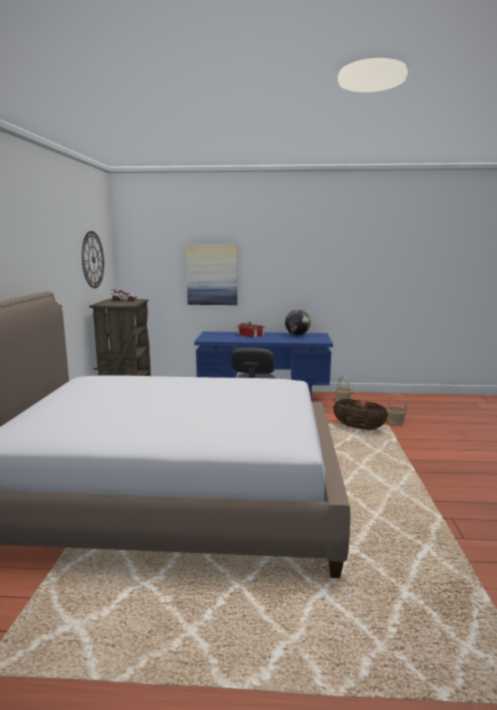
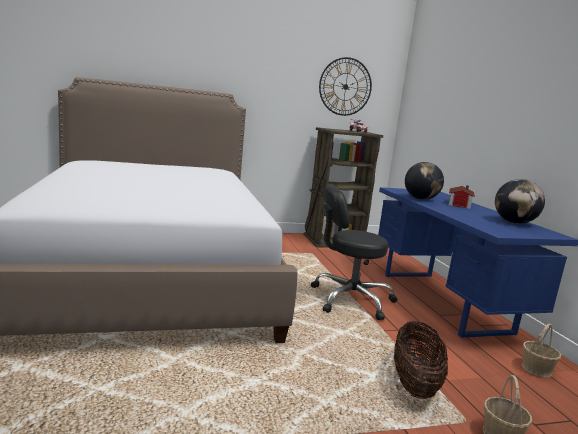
camera: 70 degrees right, 0 degrees up
picture [186,245,238,305] -> none
none -> globe [405,162,444,200]

